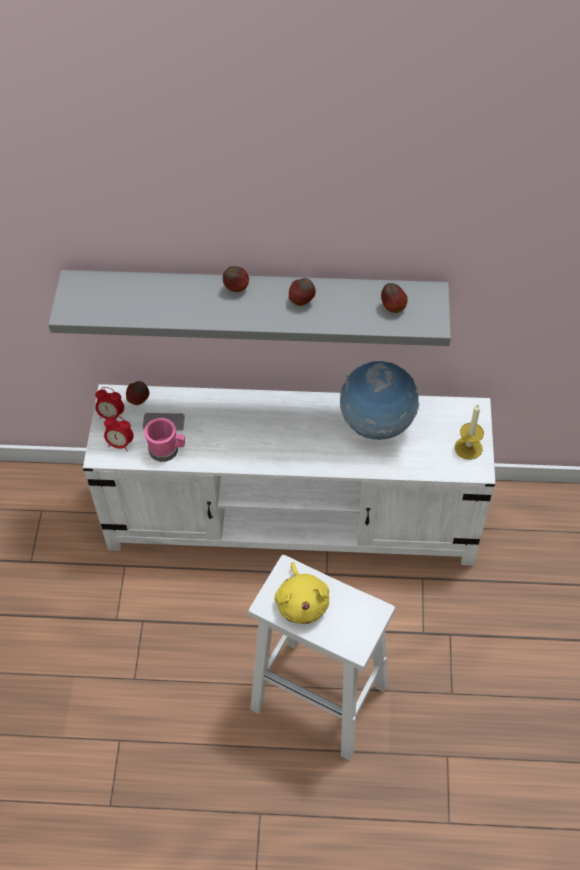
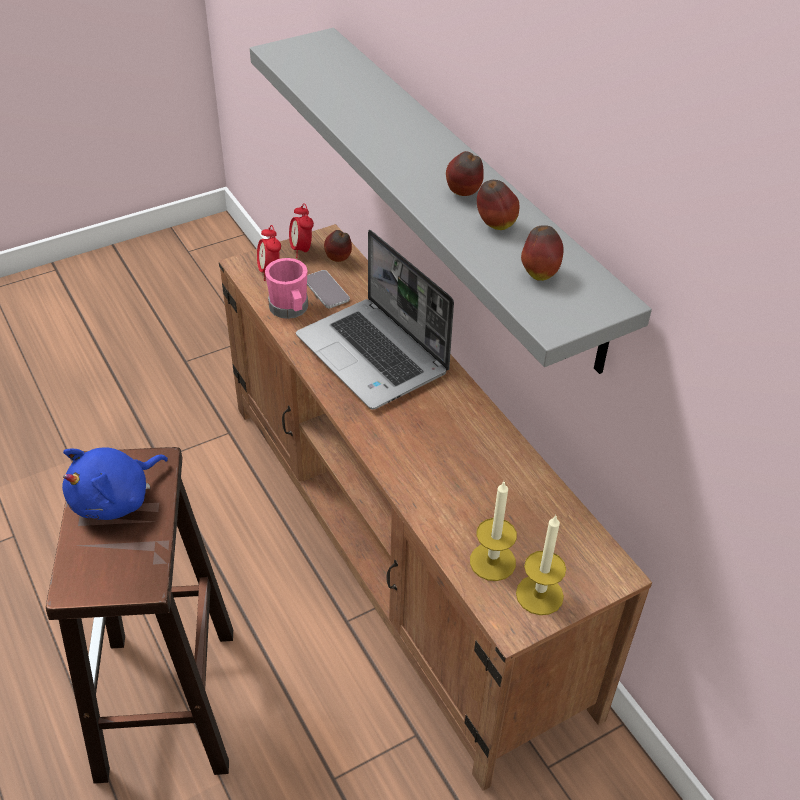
camera: 55 degrees right, 10 degrees down
white tv stand [83,384,495,566] -> brown tv stand [219,224,652,791]
apple [223,266,249,292] -> apple moved to [477,180,519,230]
white stool [248,555,395,760] -> brown stool [46,447,233,784]
yellow plush toy [274,562,329,624] -> blue plush toy [62,447,168,520]
globe [340,361,419,440] -> none
none -> laptop [296,230,454,409]
none -> candle [470,482,517,581]

